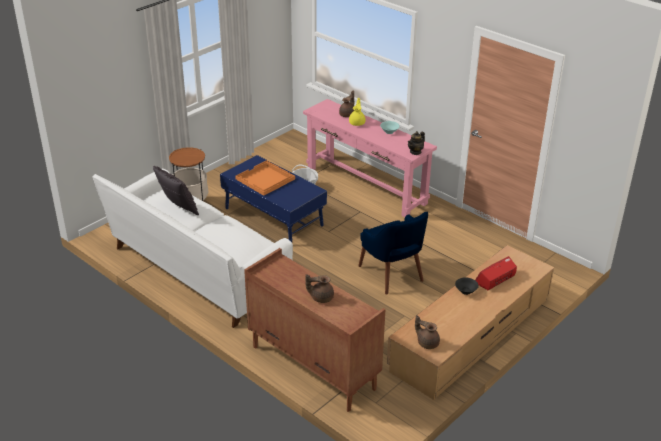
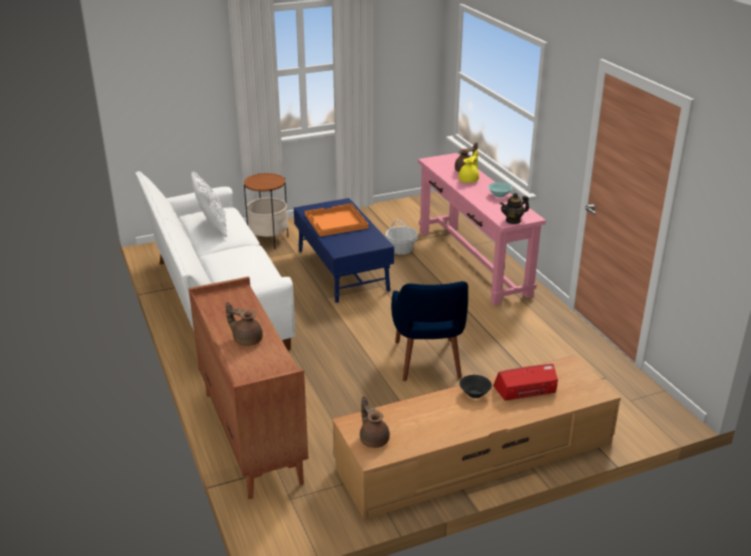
camera: 25 degrees right, 5 degrees down
black pillow [153,166,199,215] -> white pillow [191,171,227,237]

